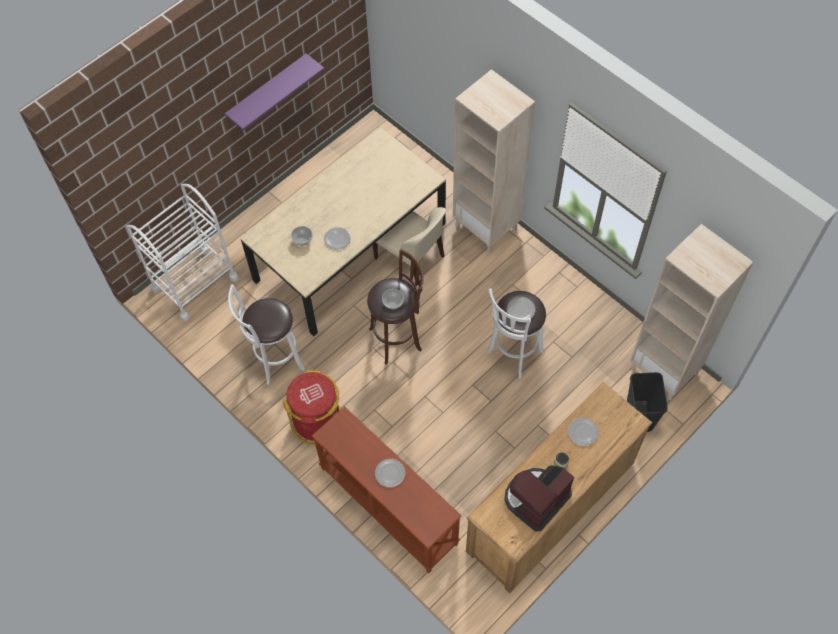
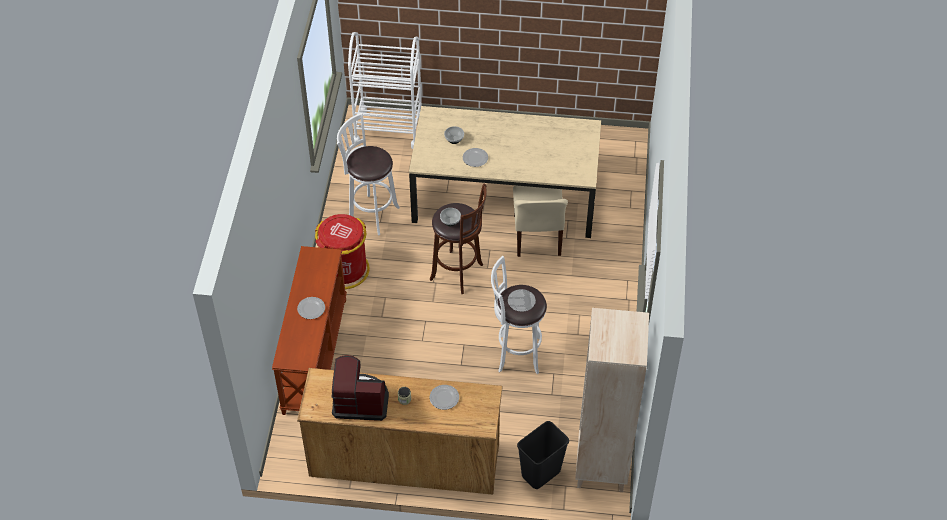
camera: 50 degrees right, 10 degrees down
purple shelf [225,54,324,130] -> none
beige bookcase [453,69,535,253] -> none

